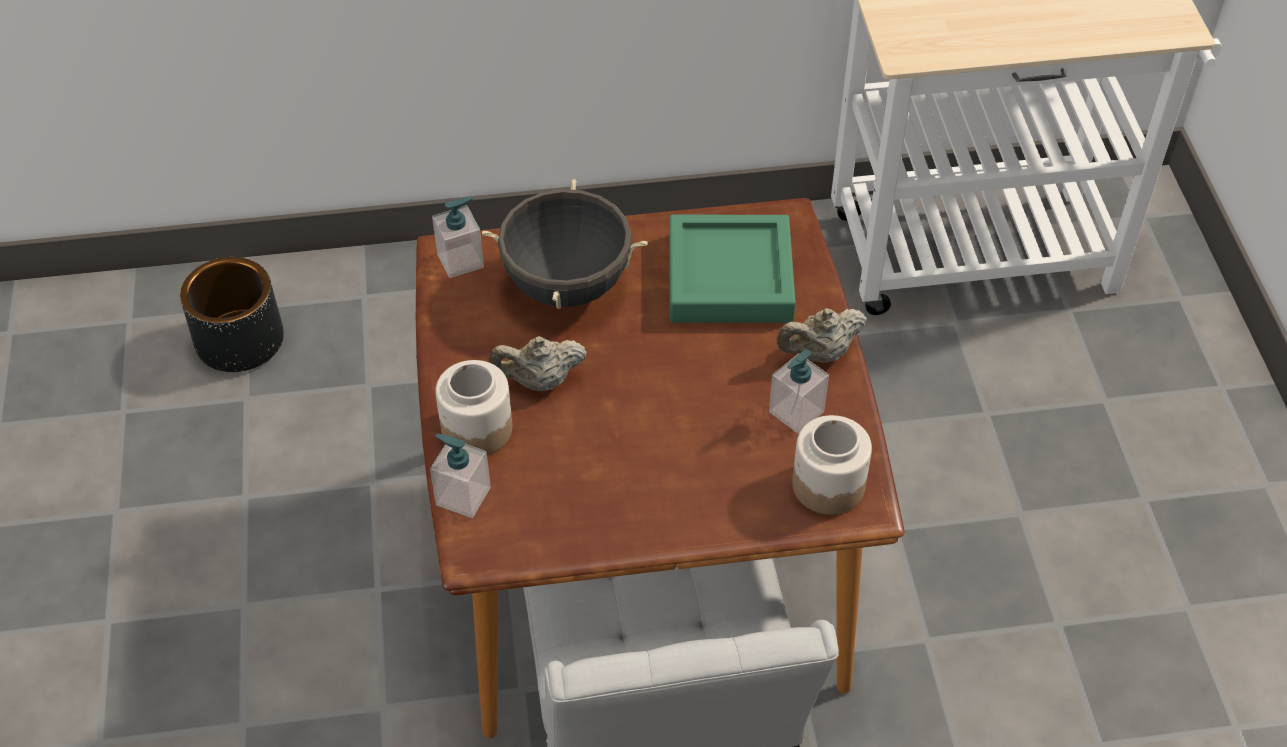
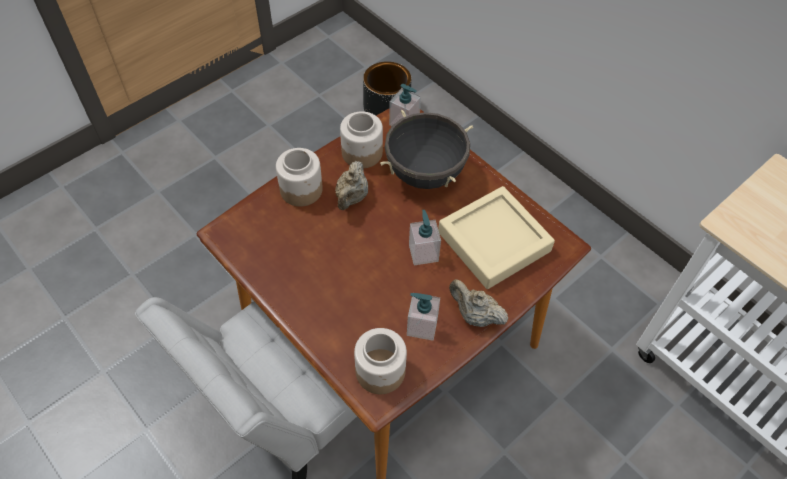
camera: 55 degrees right, 5 degrees up
soap dispenser [430,434,491,518] -> soap dispenser moved to [409,210,441,265]
beige teapot [489,336,587,391] -> beige teapot turned 120 degrees counterclockwise [335,161,368,210]
green tray [669,215,796,323] -> beige tray [438,186,555,289]
none -> jar [340,111,383,168]

